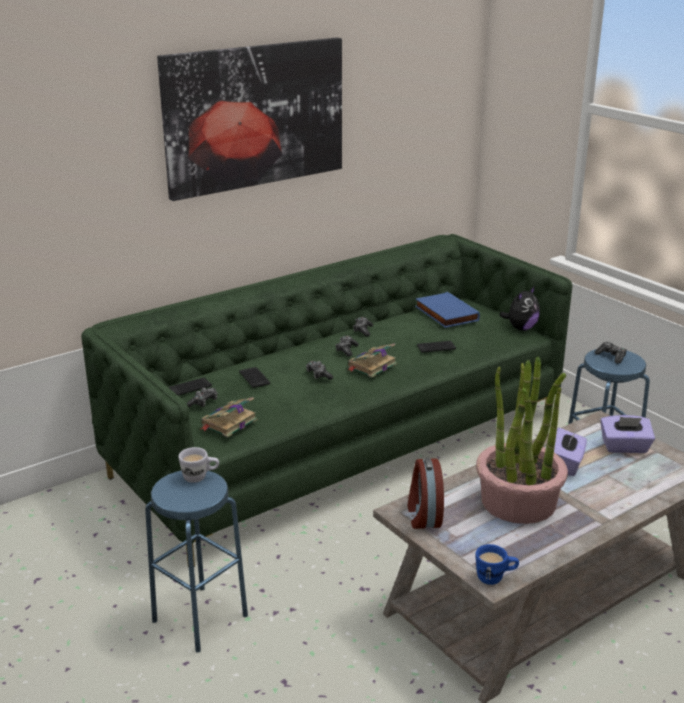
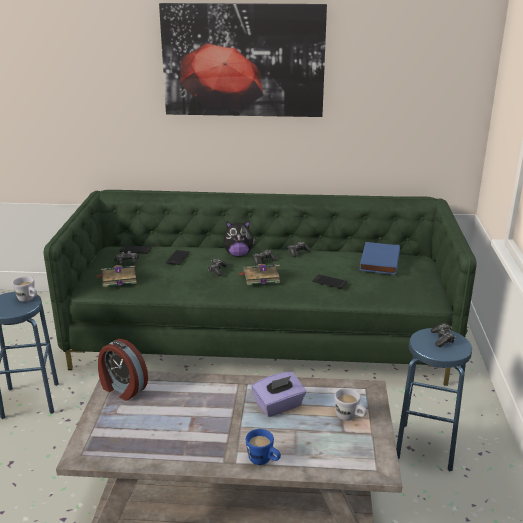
camera: 40 degrees right, 0 degrees up
alarm clock [407,458,444,529] -> alarm clock turned 90 degrees counterclockwise [98,339,148,401]
blue mug [475,544,519,585] -> blue mug moved to [246,429,281,465]
potted plant [476,356,568,524] -> none
plush toy [500,286,540,331] -> plush toy moved to [223,221,255,257]
purple tissue box [600,415,655,453] -> white mug [334,388,367,421]

